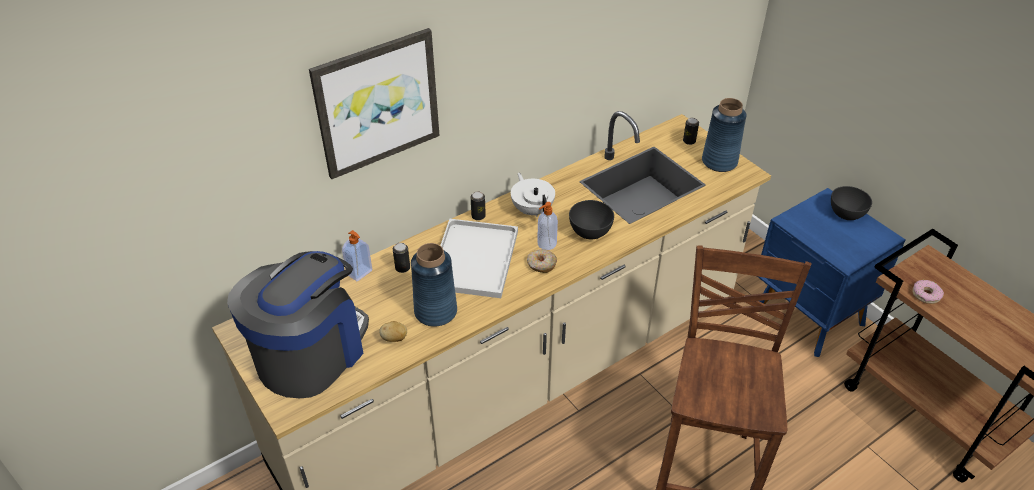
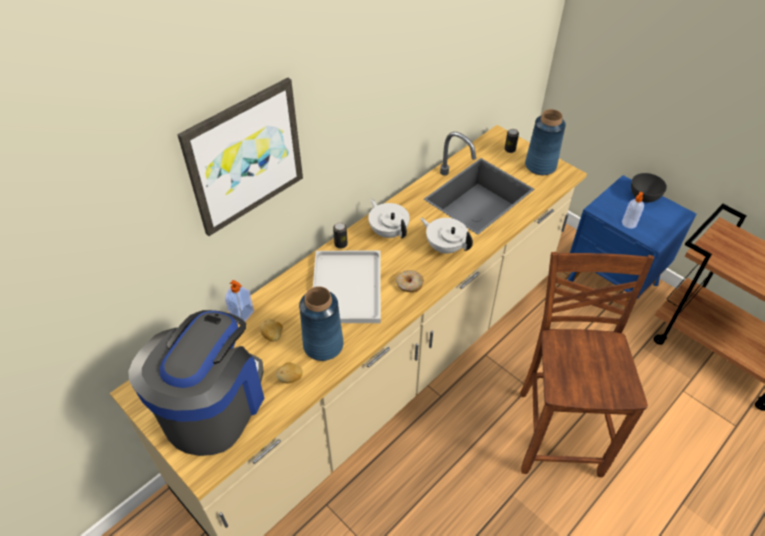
camera: 10 degrees left, 5 degrees up
can [393,243,410,273] -> none
soap dispenser [537,202,558,250] -> soap dispenser moved to [622,192,644,229]
grey bowl [569,200,614,239] -> white teapot [420,218,473,254]
donut [913,280,944,304] -> none
none -> potato [260,319,283,342]

